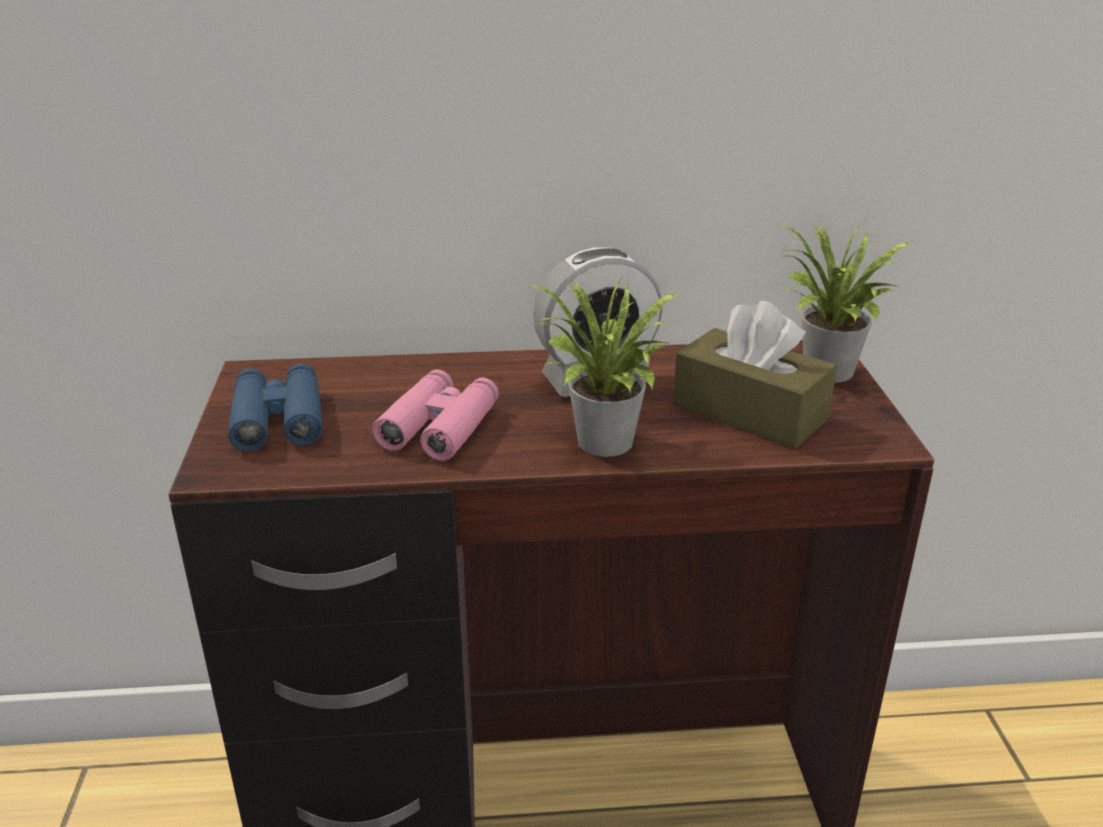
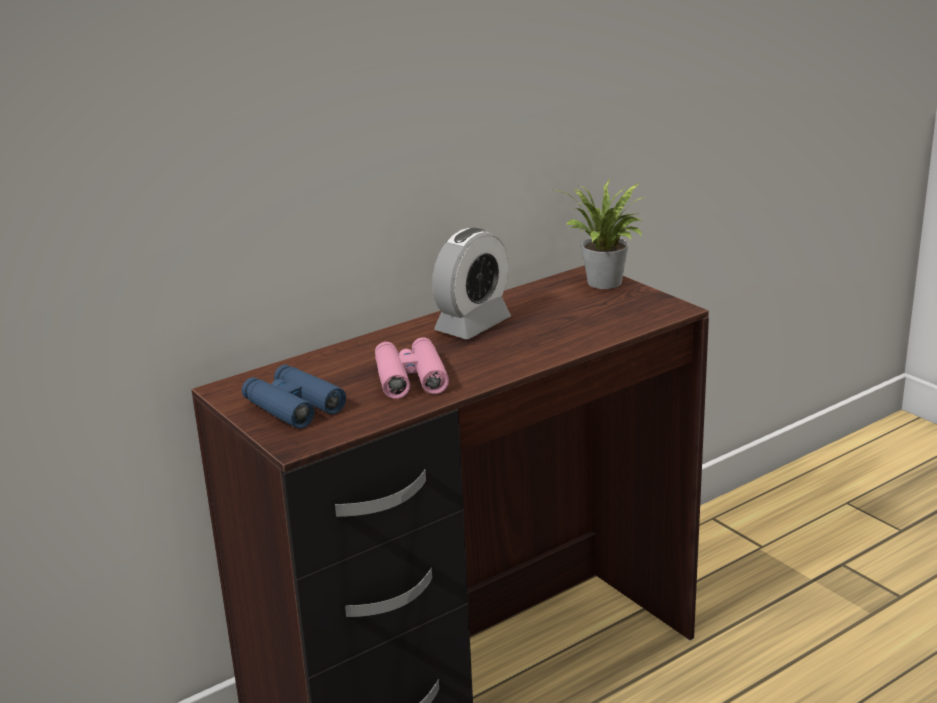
camera: 30 degrees left, 5 degrees down
potted plant [524,279,679,457] -> none
brown tissue box [673,301,837,448] -> none

